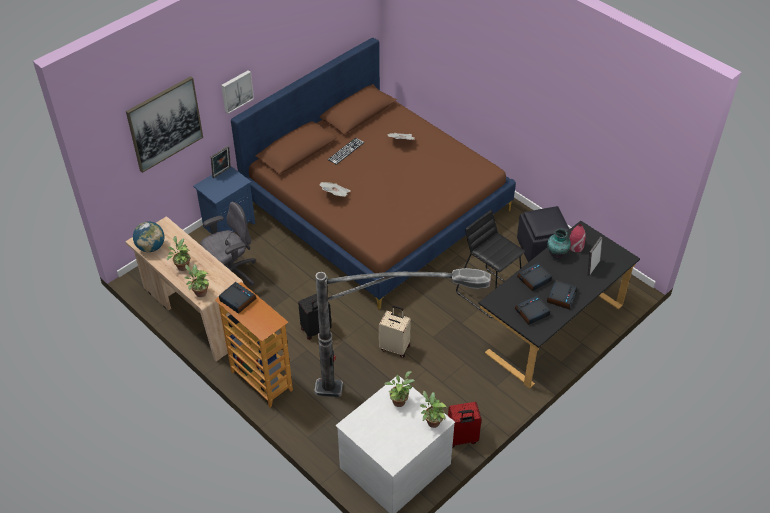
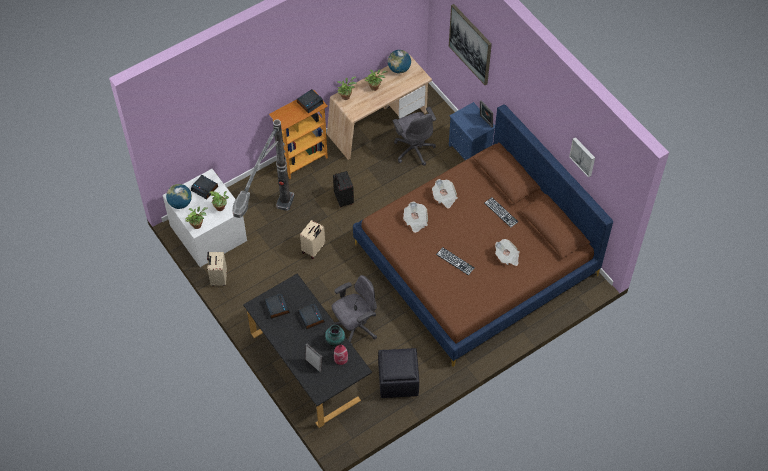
camera: 100 degrees right, 10 degrees up
picture [221,70,254,114] -> picture moved to [569,137,595,177]
red suitcase [448,402,482,448] -> beige suitcase [207,252,227,286]
black stool [456,210,525,318] -> grey office chair [332,275,377,345]
alarm clock [547,280,577,309] -> alarm clock moved to [191,175,218,199]
none -> globe [166,184,192,209]
none -> newspaper [403,202,428,233]
none -> keyboard [436,247,474,275]

